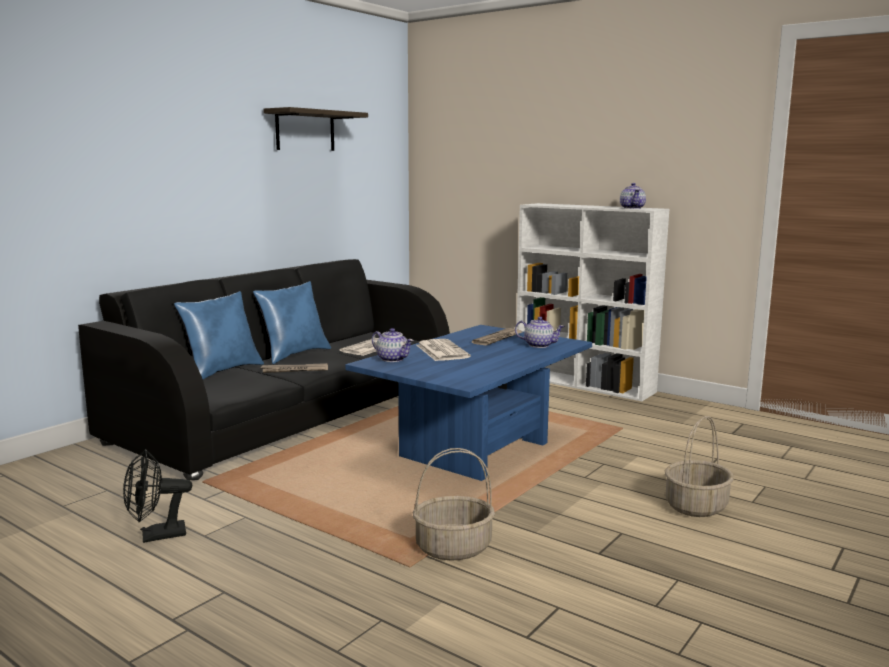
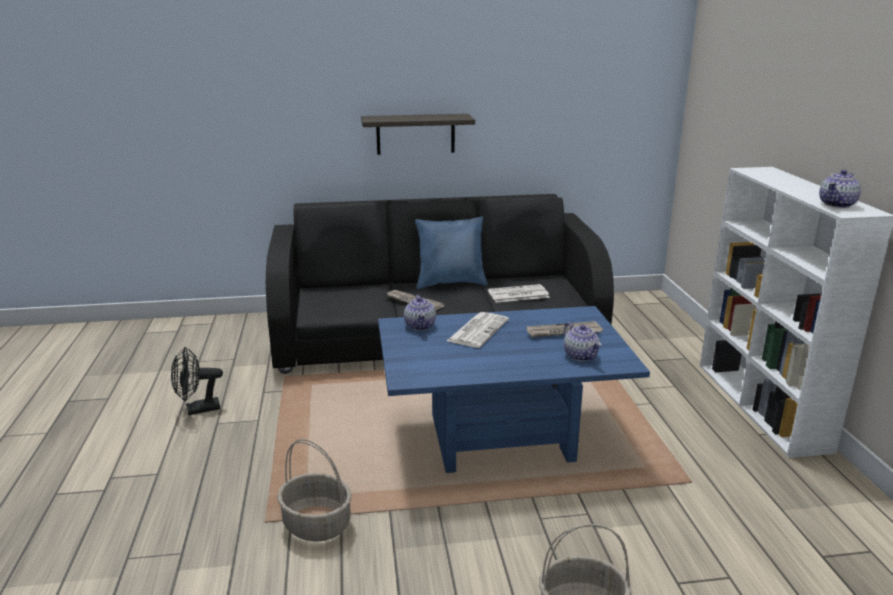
camera: 45 degrees right, 10 degrees up
black fan [123,449,192,543] -> black fan turned 45 degrees counterclockwise [171,347,223,415]
blue pillow [174,291,264,380] -> none
shelf [263,107,368,151] -> shelf moved to [361,114,475,155]

